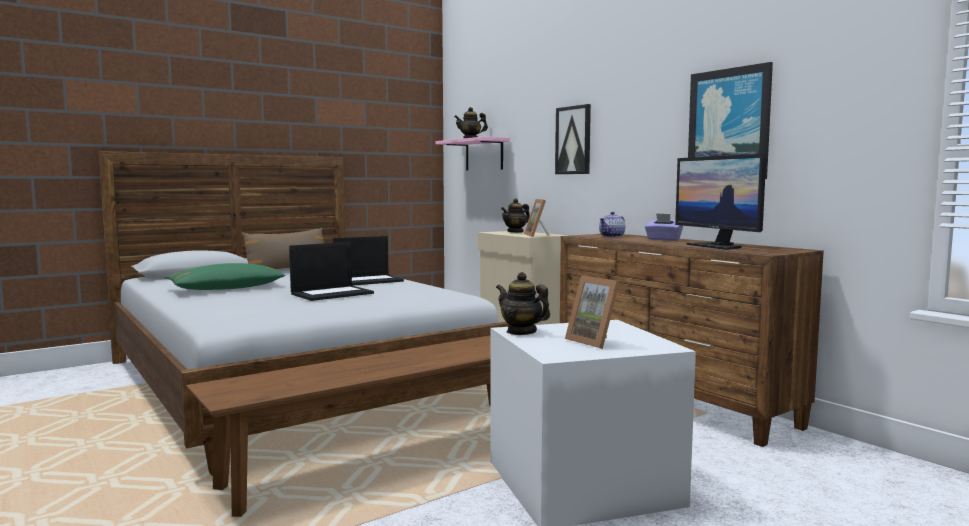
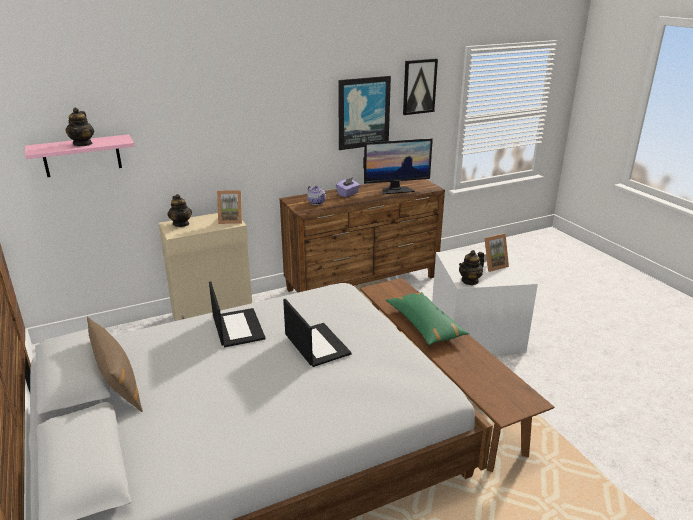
camera: 80 degrees left, 20 degrees up
green pillow [165,263,286,290] -> green pillow moved to [386,292,469,345]
picture [555,104,591,174] -> picture moved to [403,59,438,115]

